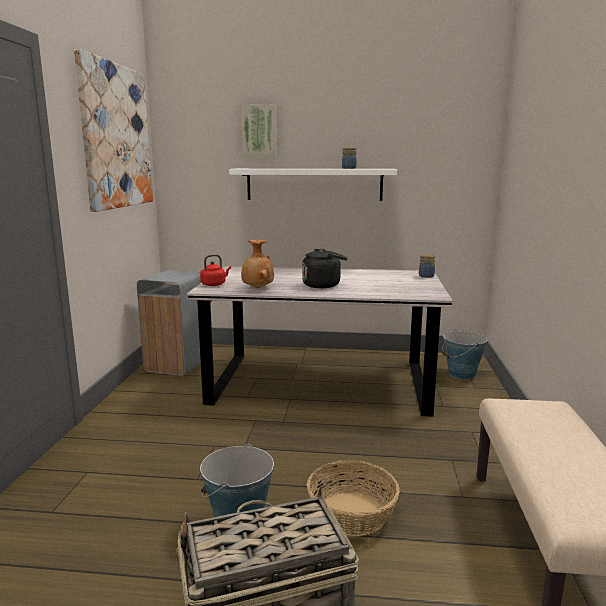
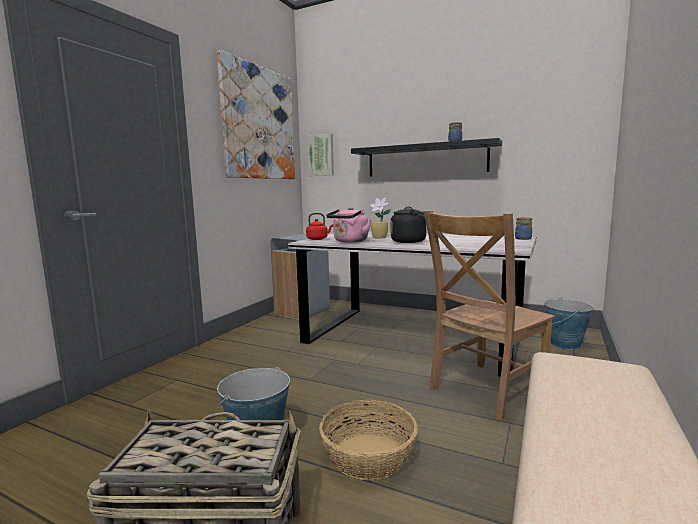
camera: 20 degrees right, 5 degrees down
white shelf [229,169,397,201] -> black shelf [351,138,502,177]
picture [241,104,277,158] -> picture moved to [307,134,334,176]
brown vase [241,240,274,288] -> pink kettle [326,207,371,243]
none -> potted plant [369,197,391,239]
none -> brown chair [423,211,555,421]

